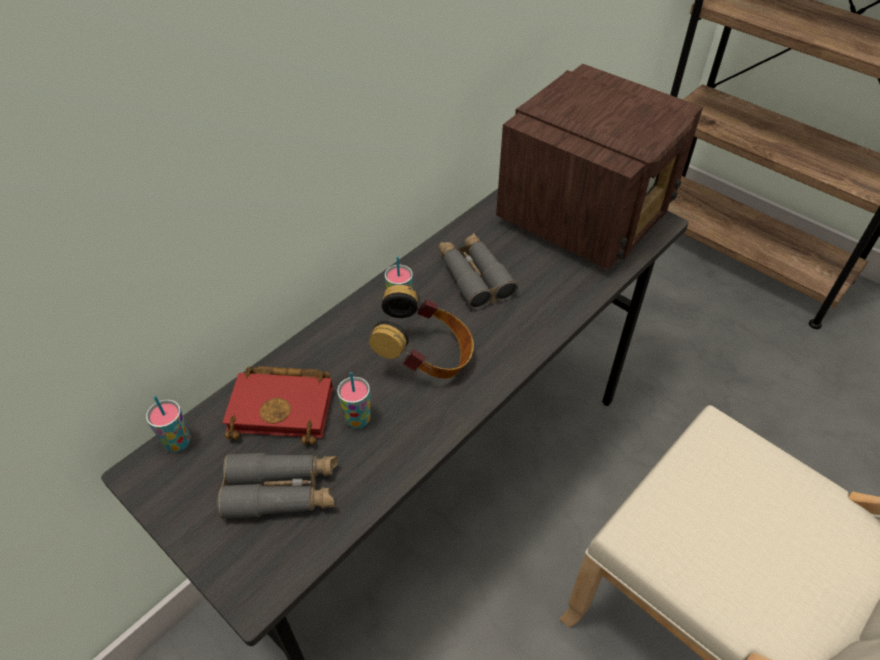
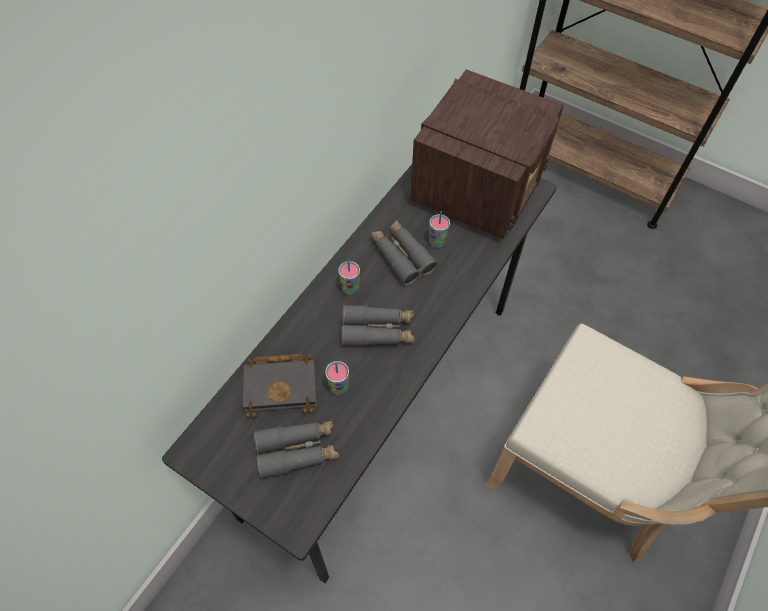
camera: 10 degrees left, 10 degrees up
cup [146,396,190,452] -> cup moved to [429,211,450,248]
red book [222,366,333,444] -> black book [243,354,317,418]
headphones [369,285,474,379] -> grey binoculars [342,305,414,346]

